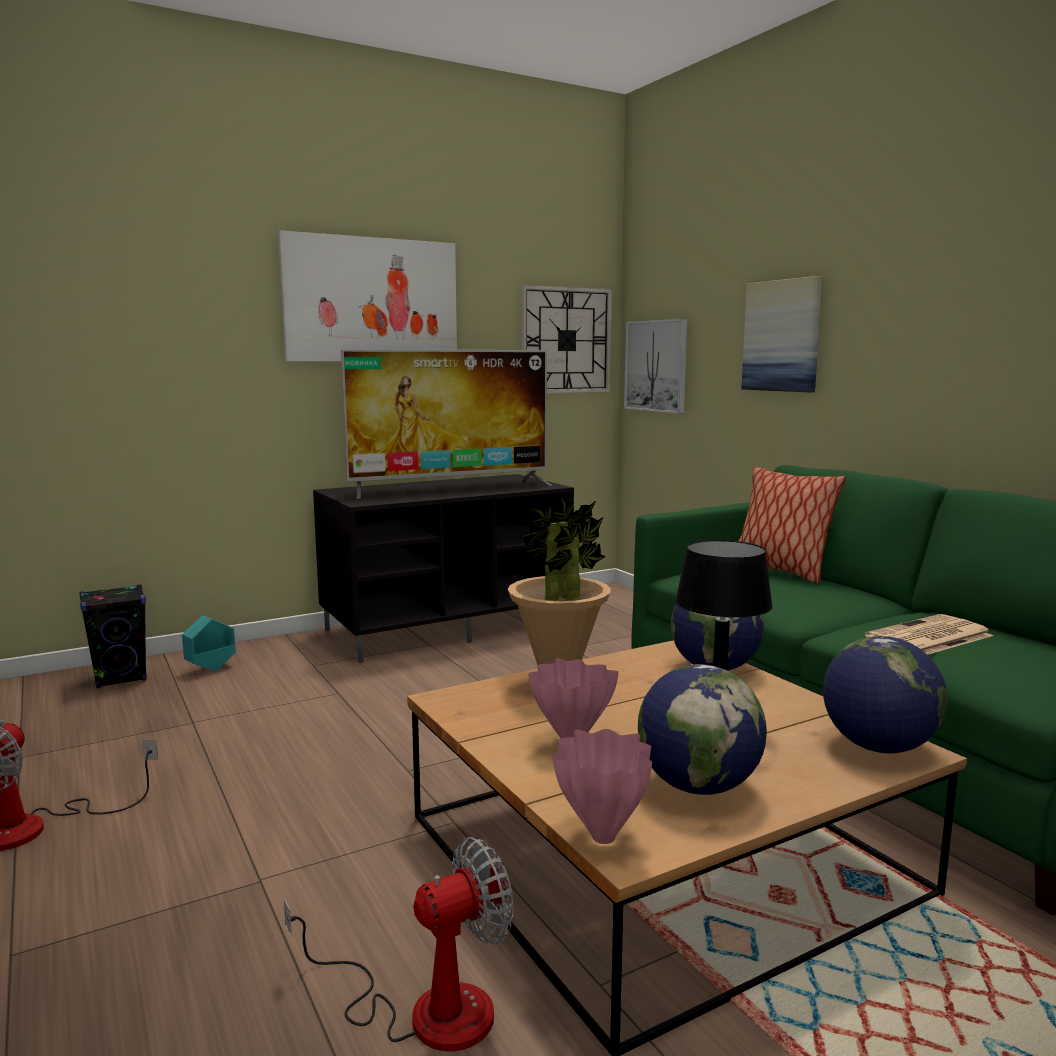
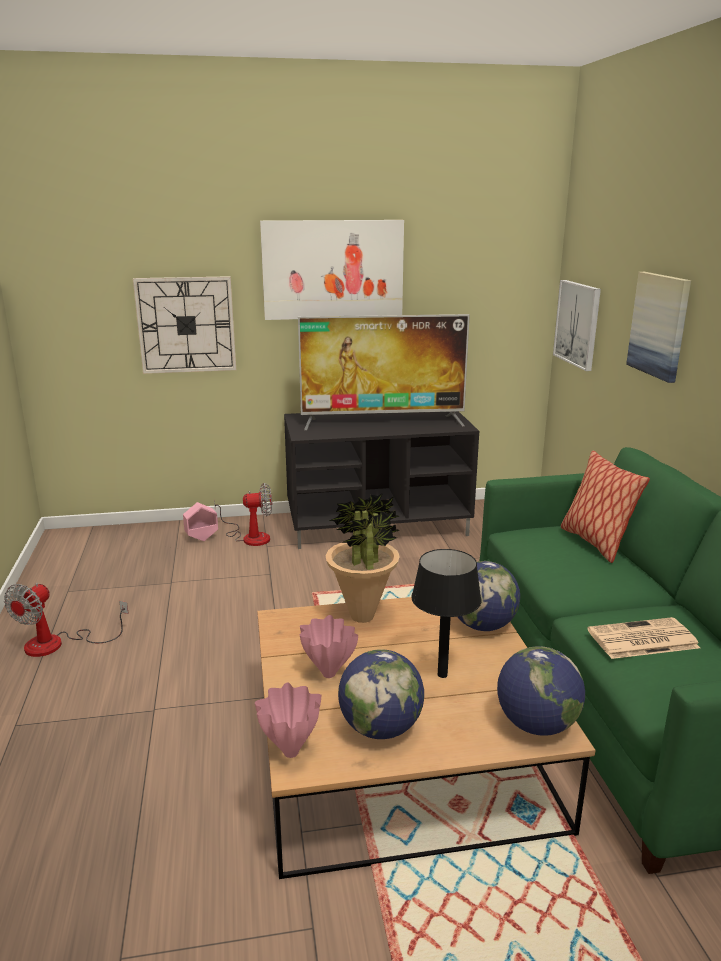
camera: 20 degrees right, 10 degrees up
black speaker [79,585,147,688] -> none
turquoise planter [182,615,236,672] -> pink planter [183,502,218,541]
fan [284,837,513,1051] -> fan moved to [214,483,272,546]
wall clock [521,285,612,393] -> wall clock moved to [133,276,236,374]

